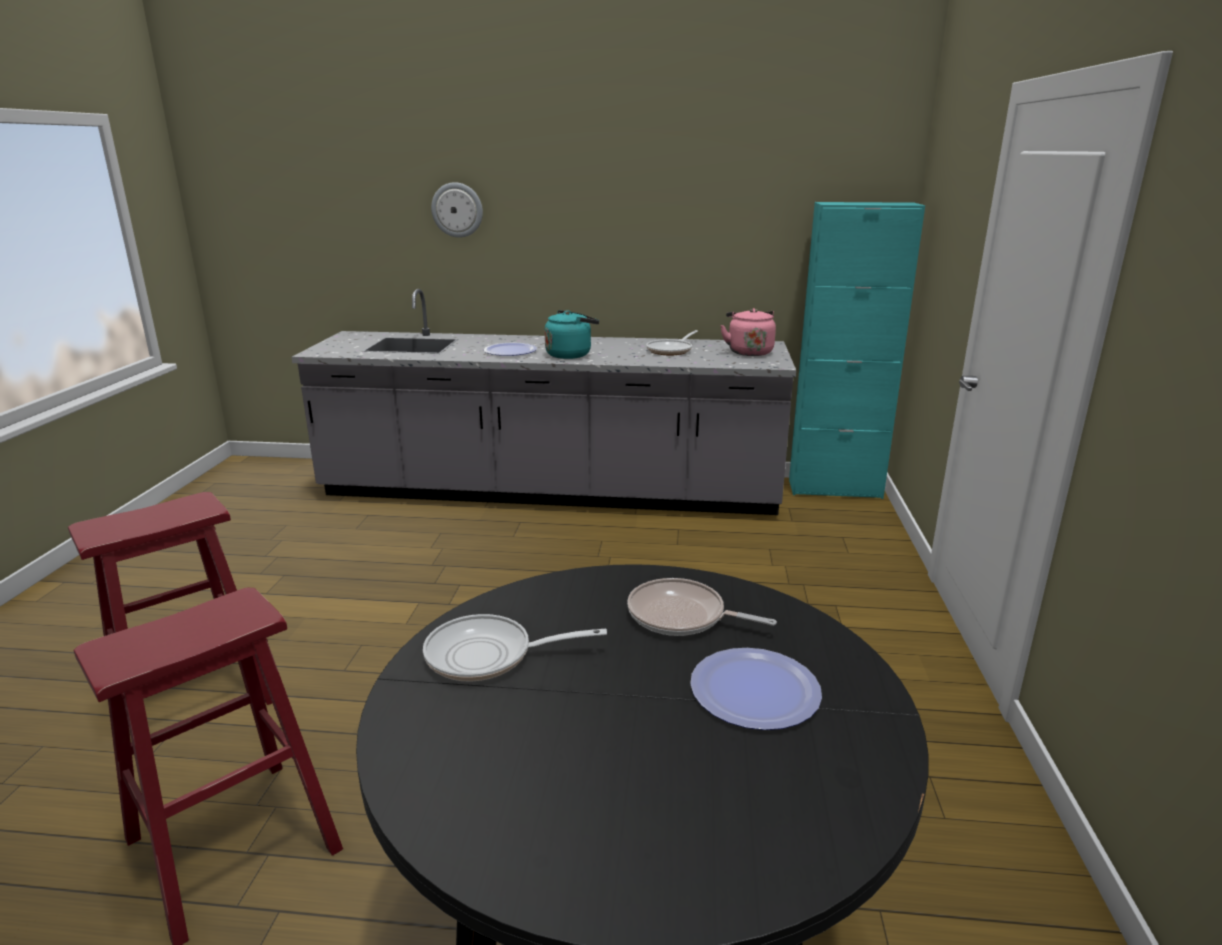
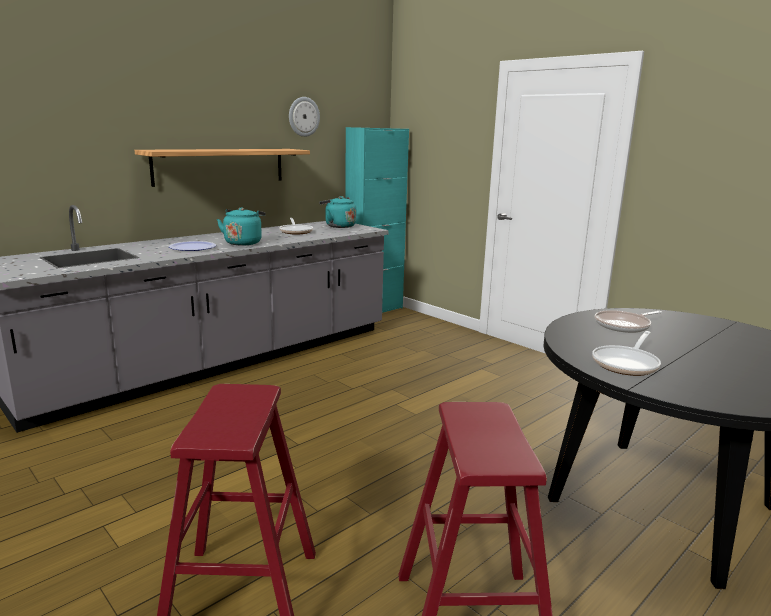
camera: 50 degrees left, 5 degrees down
wall clock [431,182,483,238] -> wall clock moved to [289,97,320,137]
plate [690,648,822,730] -> none
pink kettle [720,308,776,356] -> turquoise kettle [319,196,356,228]
none -> shelf [134,149,310,187]

